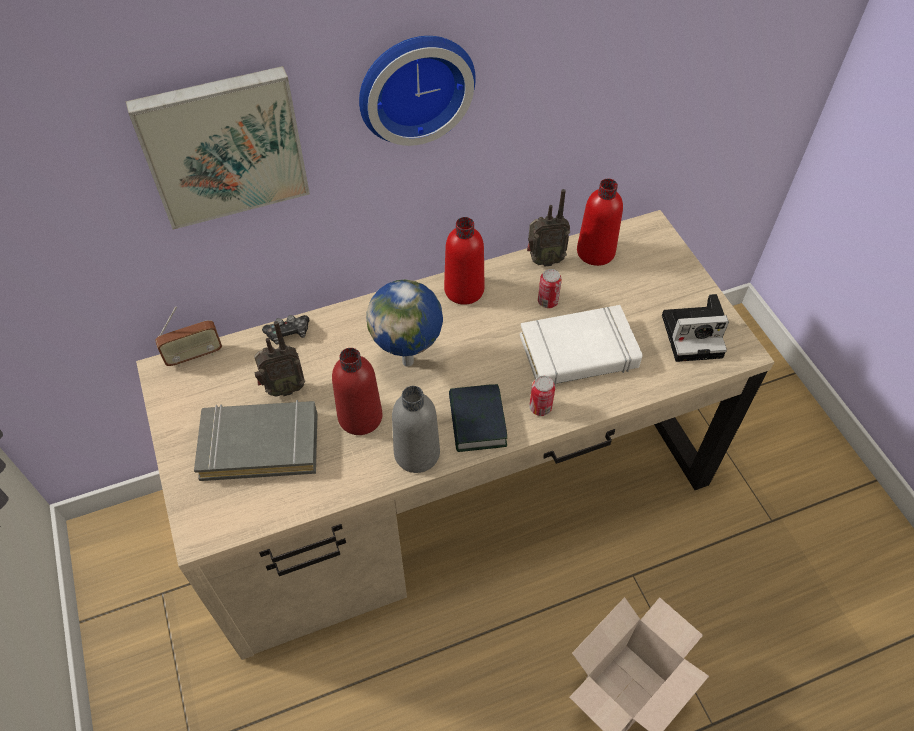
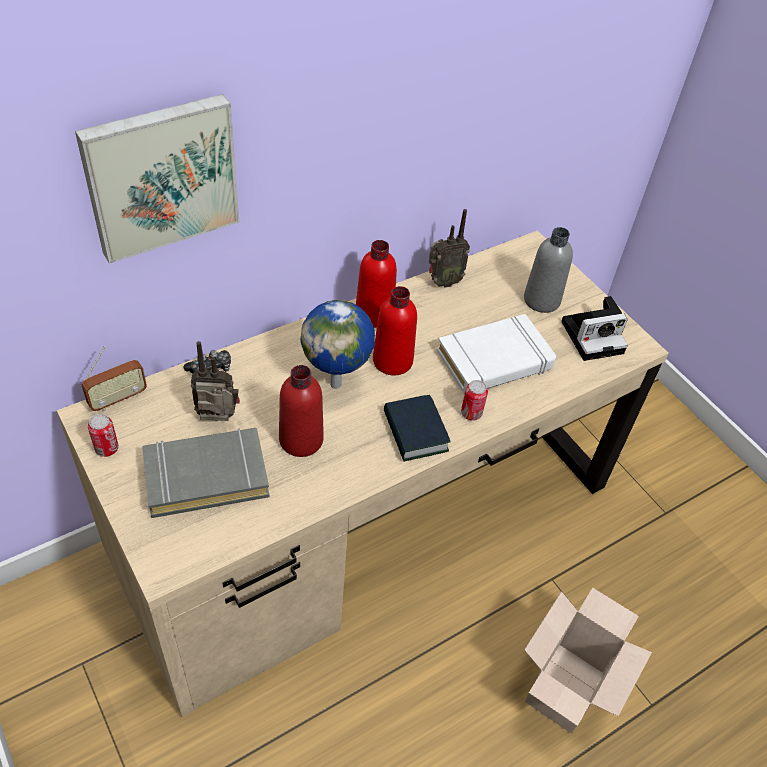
camera: 15 degrees left, 5 degrees down
radio [254,321,305,396] -> radio turned 150 degrees counterclockwise [191,341,240,421]
wall clock [359,36,476,146] -> none
grey bottle [392,386,440,473] -> grey bottle moved to [524,227,573,313]
can [538,269,562,308] -> can moved to [88,414,119,457]
red bottle [577,179,623,266] -> red bottle moved to [373,286,417,376]

